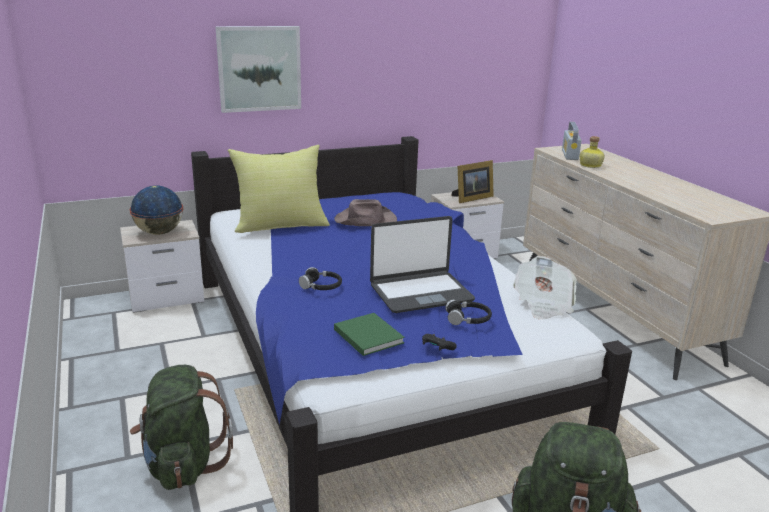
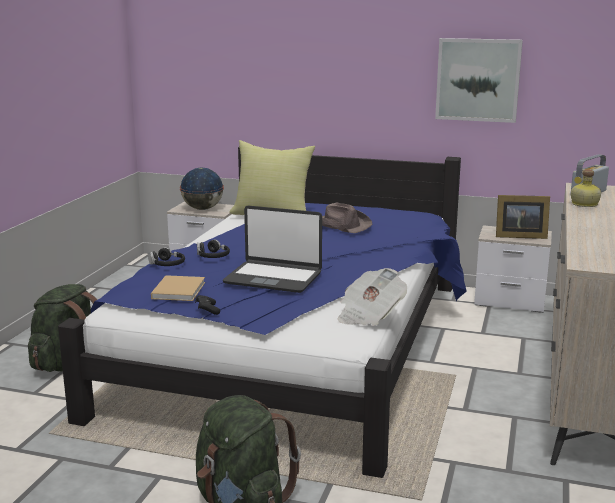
camera: 40 degrees right, 5 degrees down
picture [215,26,301,113] -> picture moved to [435,38,523,123]
green book [334,313,405,356] -> beige book [151,275,205,301]
black headphones [446,300,492,325] -> black headphones moved to [148,247,185,266]

